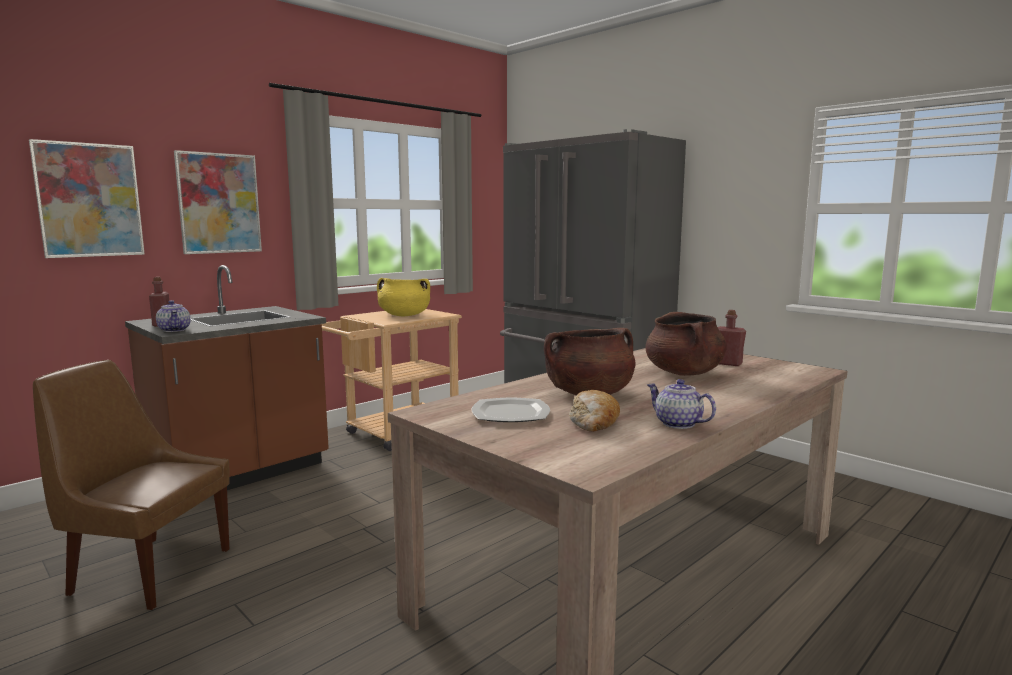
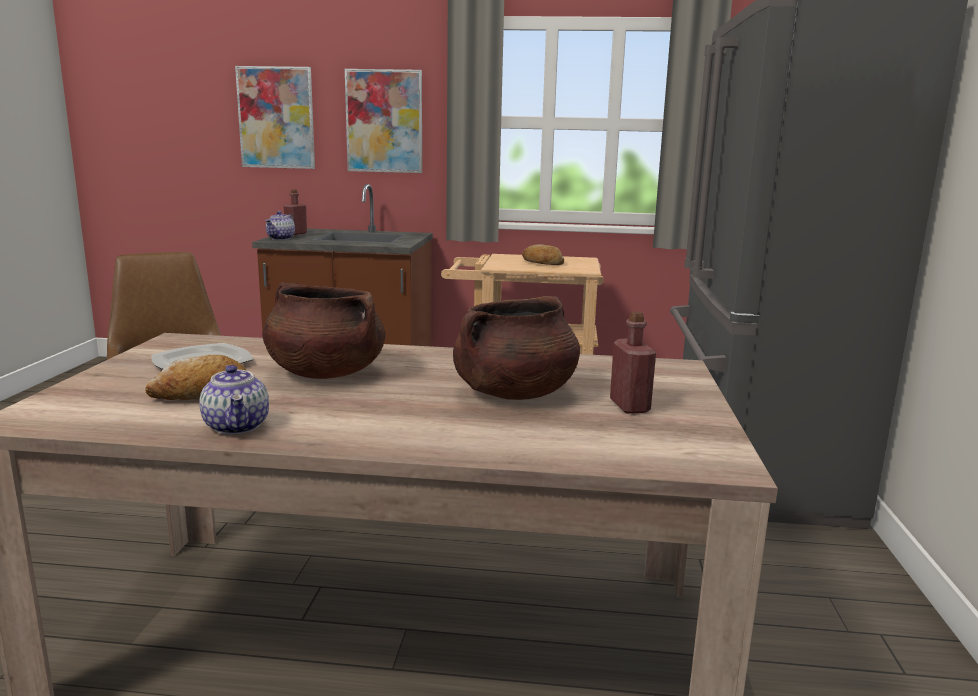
camera: 50 degrees right, 5 degrees up
yellow cooking pot [377,278,430,316] -> bread [522,245,564,265]
teapot [647,379,716,429] -> teapot turned 150 degrees clockwise [199,365,269,435]

